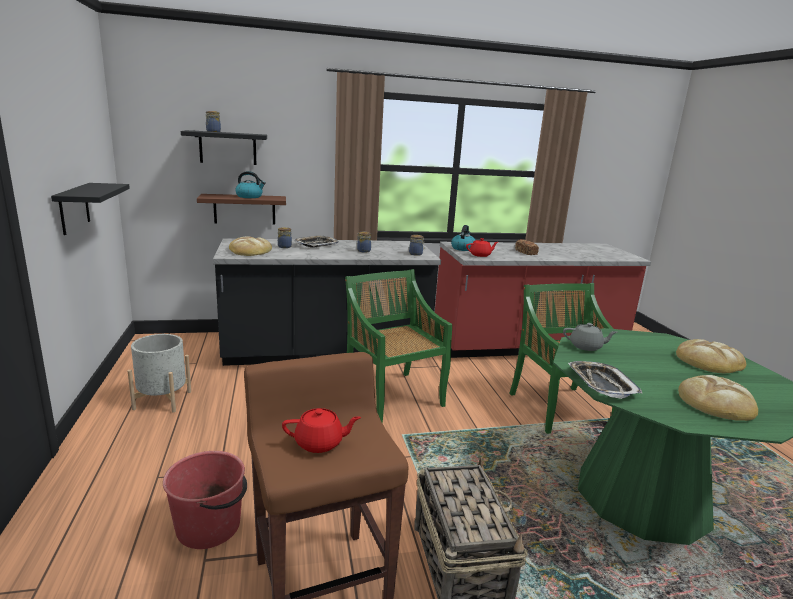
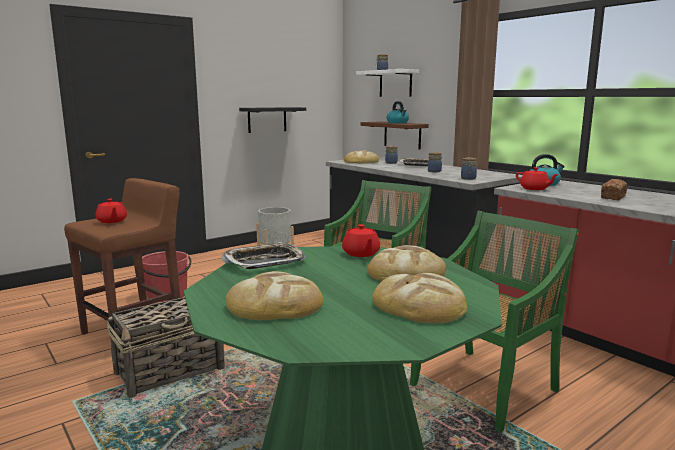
camera: 65 degrees right, 5 degrees down
black shelf [181,130,267,165] -> white shelf [356,69,419,97]
grey teapot [563,323,618,351] -> red teapot [342,224,380,257]
none -> bread [367,245,446,281]

